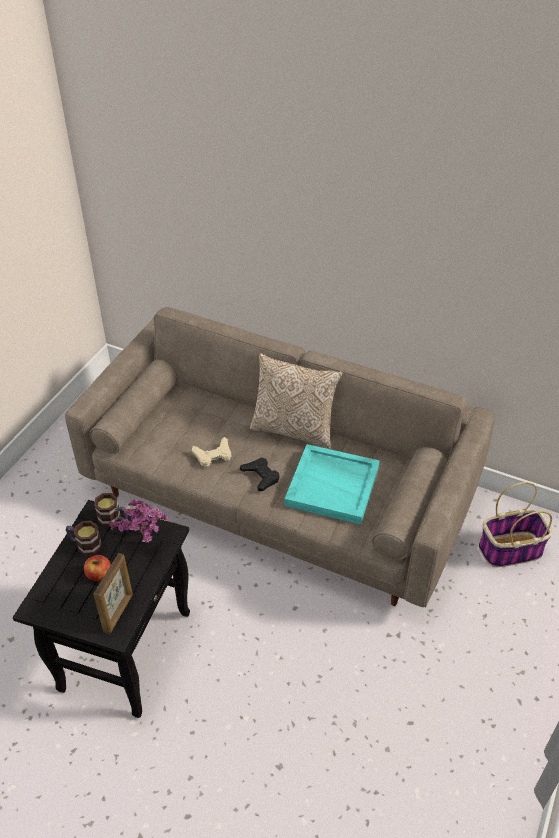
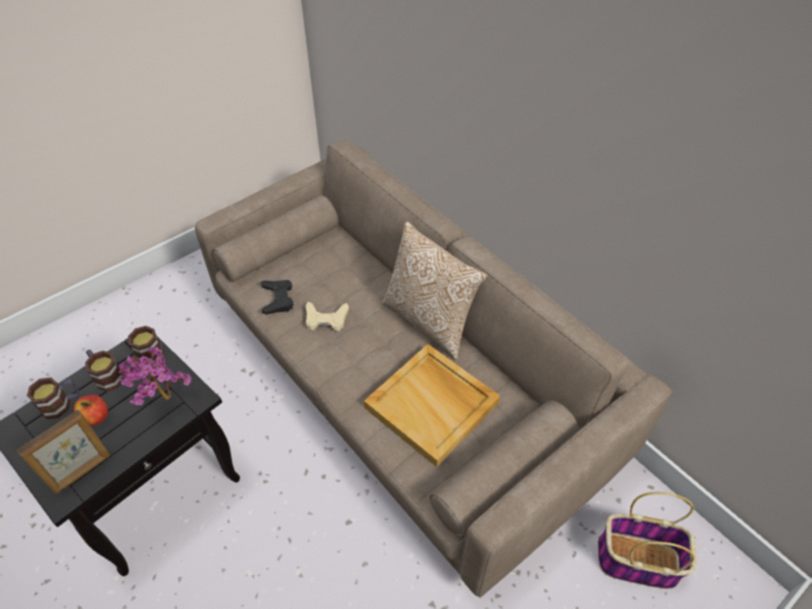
camera: 25 degrees right, 5 degrees up
black game controller [240,457,279,491] -> black game controller moved to [261,280,294,315]
turquoise tray [284,444,380,524] -> beige tray [364,344,500,467]
none -> mug [27,378,79,419]

